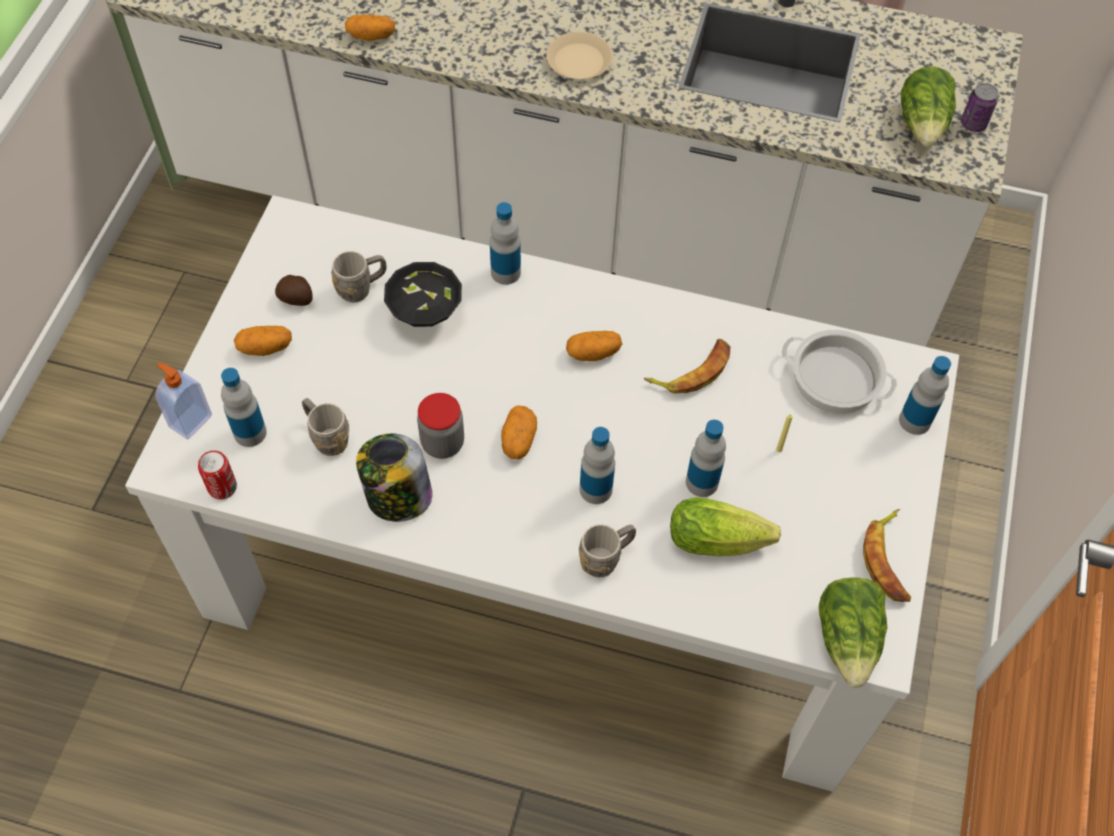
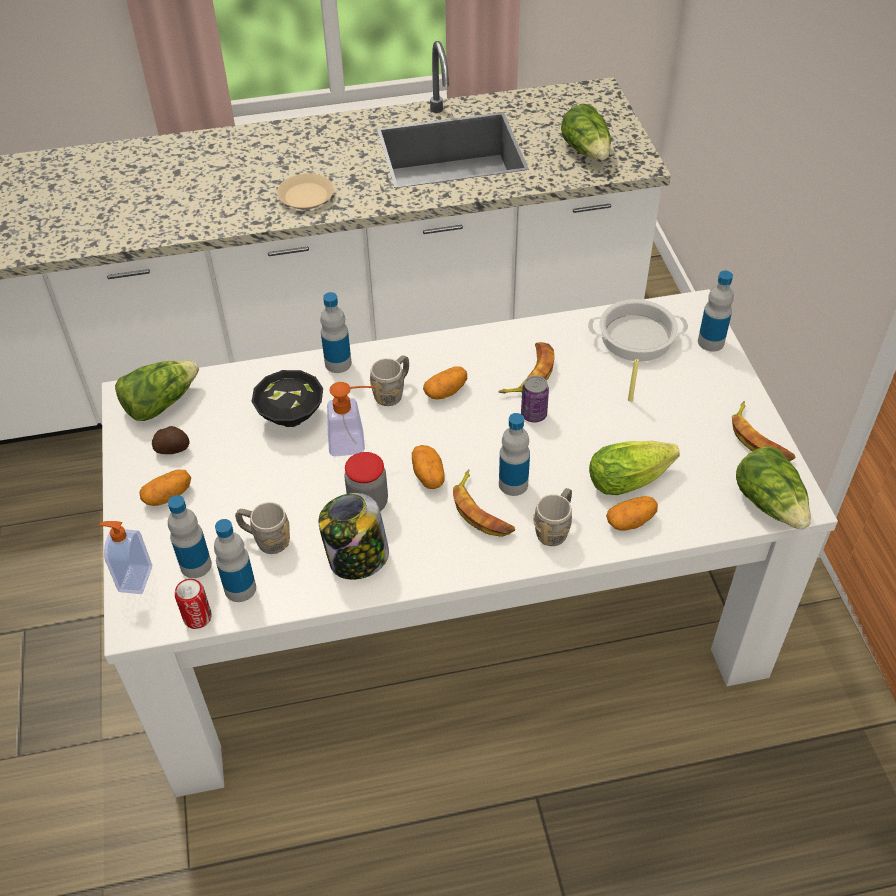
camera: 25 degrees left, 10 degrees down
grey mug [331,251,387,302] -> grey mug moved to [370,355,409,406]
potato [345,15,395,41] -> potato moved to [606,496,658,531]
bottle [686,420,726,497] -> bottle moved to [214,519,256,602]
can [961,83,999,132] -> can moved to [521,376,549,423]
none -> lettuce [115,360,199,421]
none -> soap dispenser [327,382,375,457]
none -> banana [453,469,515,537]

